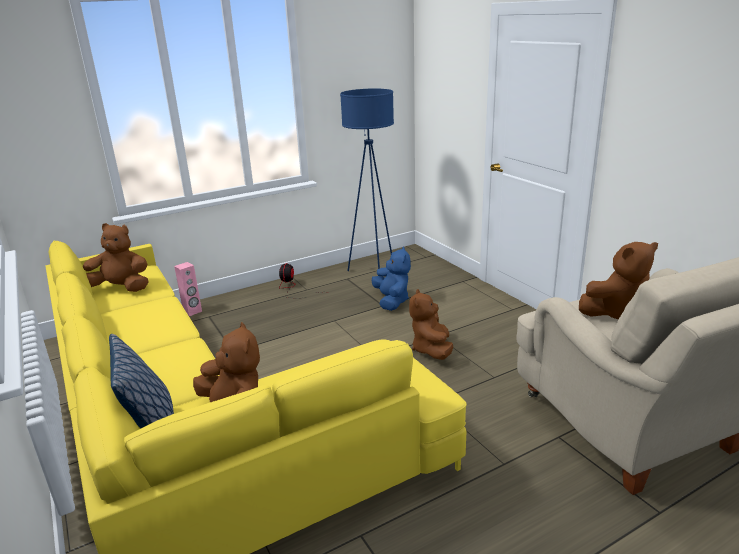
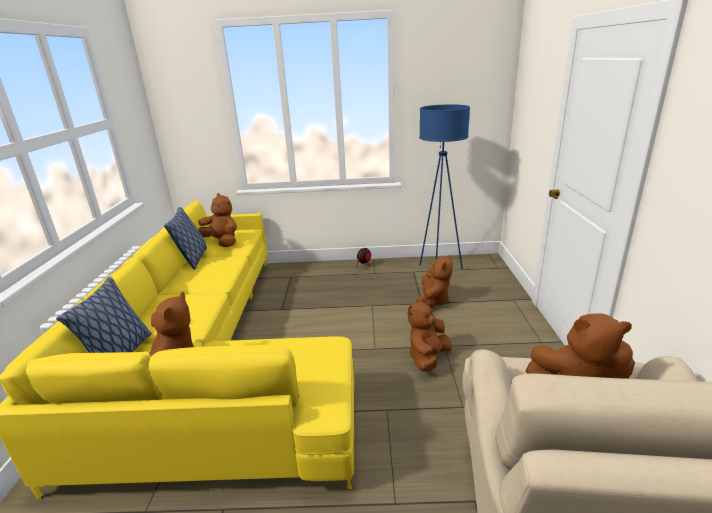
camera: 30 degrees right, 0 degrees up
pink speaker [174,262,202,316] -> none
blue plush toy [372,247,411,311] -> brown plush toy [416,254,453,308]
none -> pillow [164,207,207,270]

